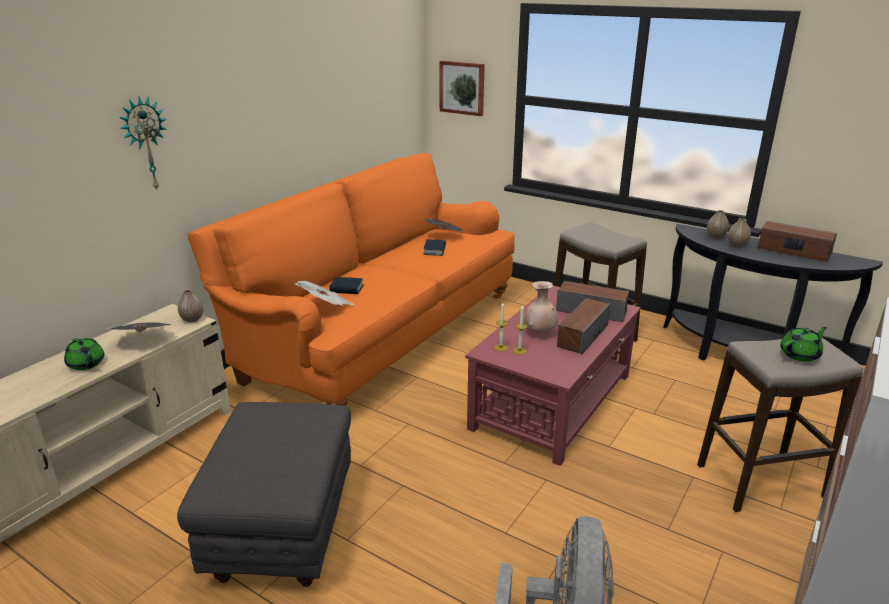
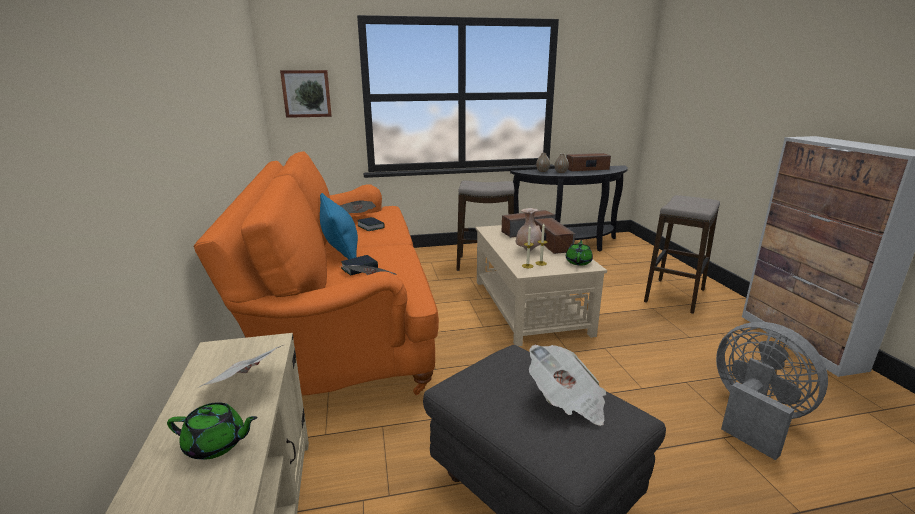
camera: 45 degrees left, 5 degrees down
wall clock [119,96,167,190] -> none
vase [178,289,203,323] -> none
red coffee table [465,286,641,466] -> beige coffee table [476,225,607,346]
green teapot [780,327,827,362] -> green teapot moved to [566,240,593,265]
none -> blue pillow [320,193,358,259]
none -> newspaper [528,345,606,426]

